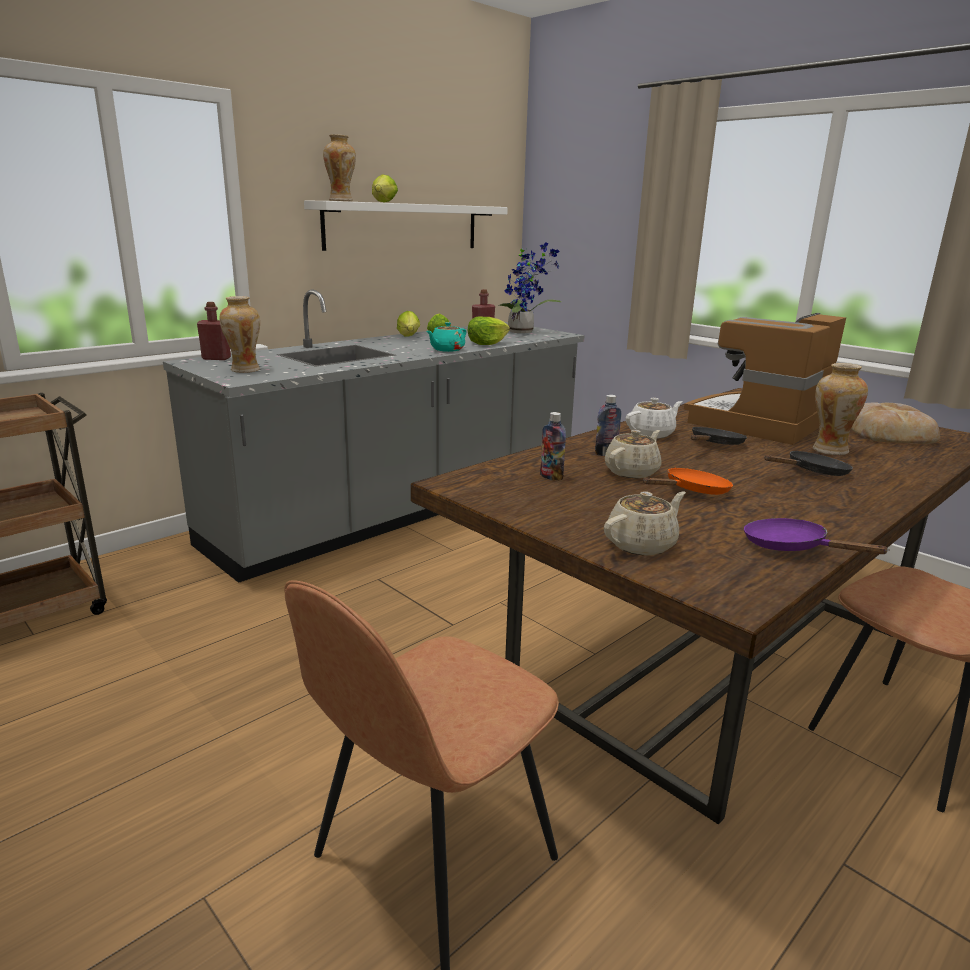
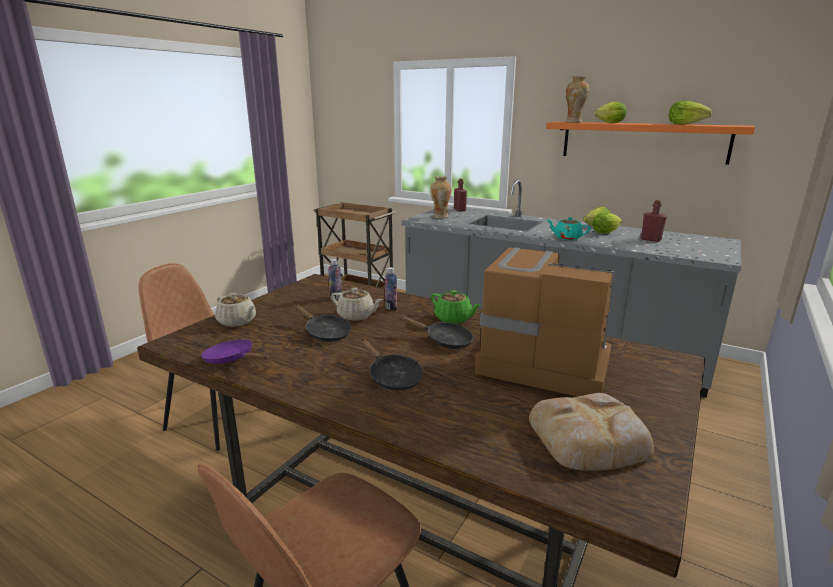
camera: 75 degrees right, 0 degrees up
white shelf [304,201,508,251] -> orange shelf [546,122,755,165]
lettuce [467,316,510,345] -> lettuce moved to [669,101,712,124]
potted plant [498,242,562,333] -> none
white teapot [625,398,683,439] -> green teapot [431,290,481,324]
orange frying pan [643,468,733,495] -> black frying pan [294,304,351,342]
purple frying pan [744,518,890,554] -> purple frying pan turned 90 degrees counterclockwise [201,339,269,364]
vase [813,363,868,455] -> none

